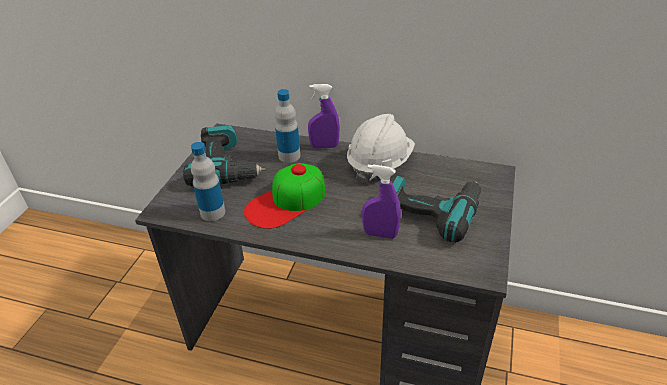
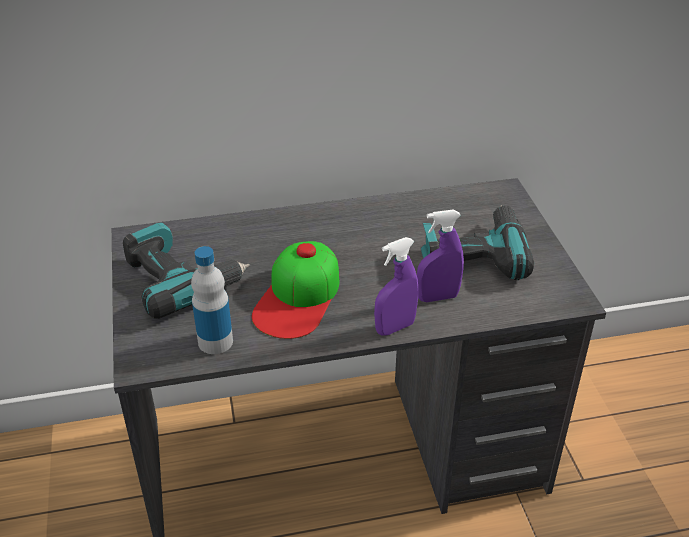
camera: 30 degrees left, 0 degrees up
bottle [275,89,300,163] -> none
purple spray bottle [308,84,340,149] -> purple spray bottle moved to [374,237,418,336]
white hard hat [347,114,415,182] -> none

